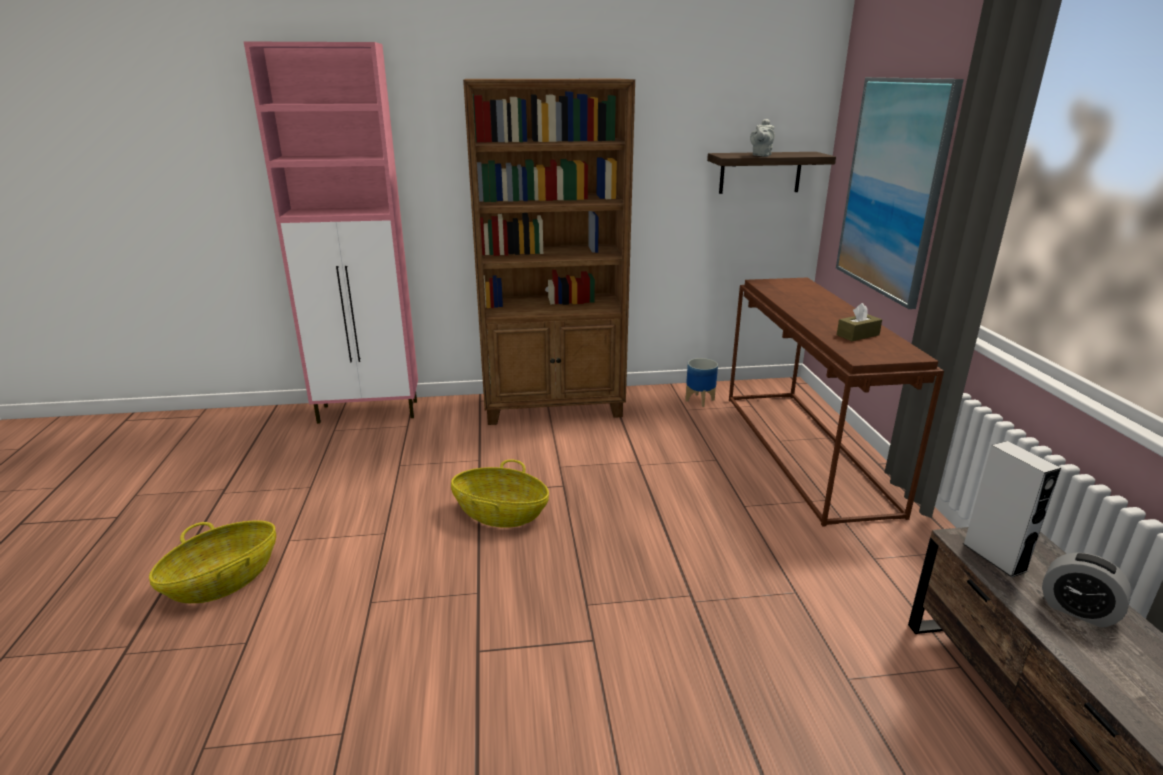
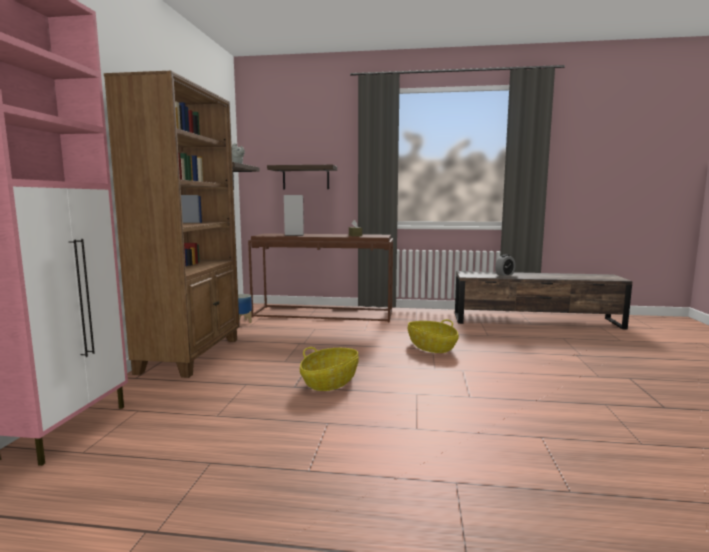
camera: 75 degrees left, 15 degrees down
basket [149,520,276,603] -> basket moved to [408,319,459,353]
picture [836,77,964,309] -> shelf [267,165,337,190]
grey speaker [963,441,1061,577] -> grey speaker moved to [284,195,304,236]

